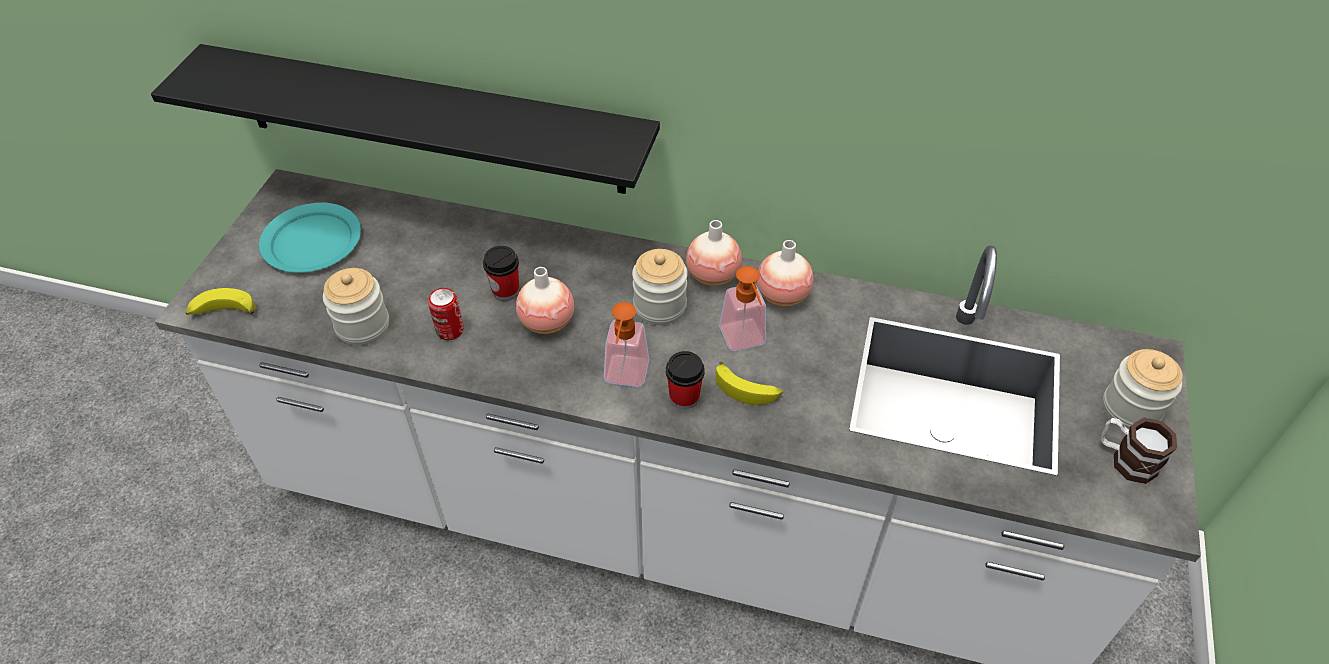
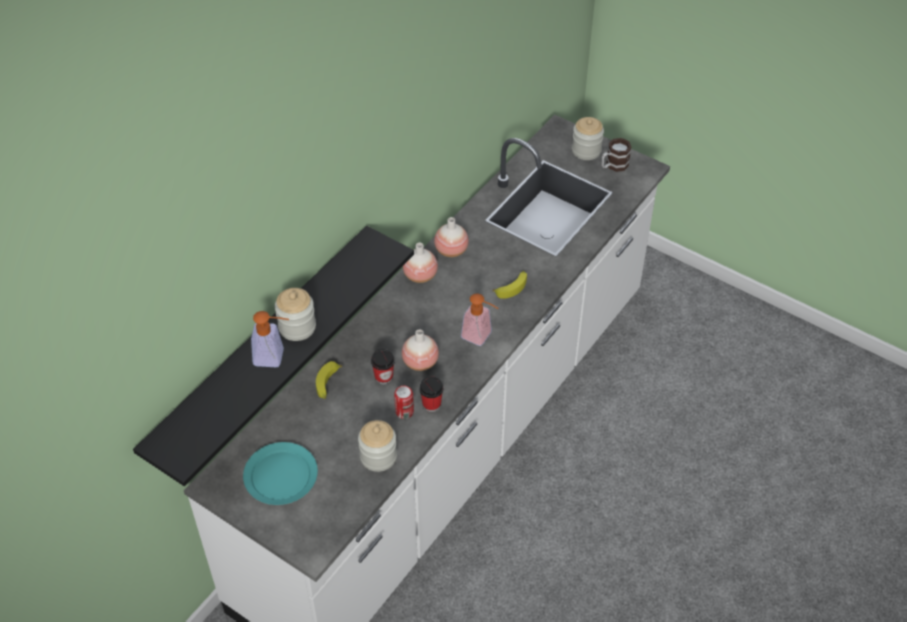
camera: 70 degrees left, 0 degrees up
banana [185,288,256,315] -> banana moved to [316,361,342,399]
jar [632,249,688,325] -> jar moved to [275,288,316,341]
cup [666,351,705,409] -> cup moved to [419,376,443,412]
soap dispenser [719,266,766,351] -> soap dispenser moved to [251,311,289,367]

